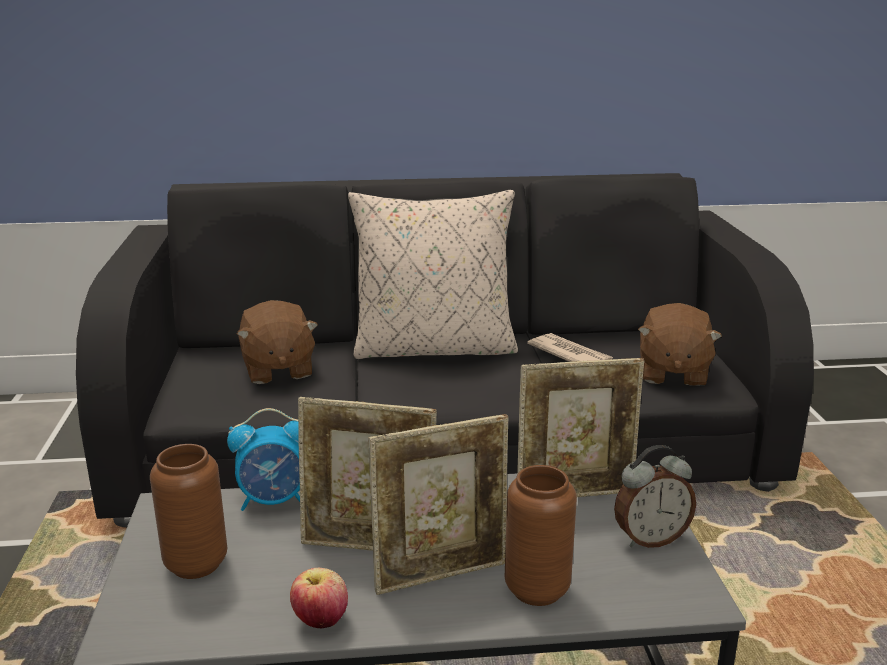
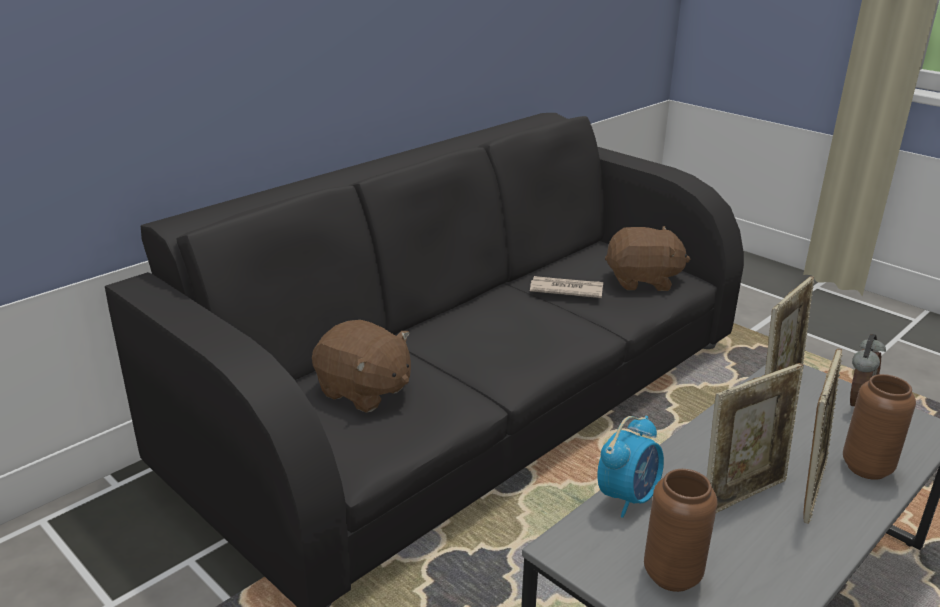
camera: 40 degrees left, 5 degrees up
apple [290,568,348,628] -> none
beige pillow [348,190,518,360] -> none
brown plush toy [638,303,722,386] -> brown plush toy turned 60 degrees counterclockwise [605,226,690,291]

